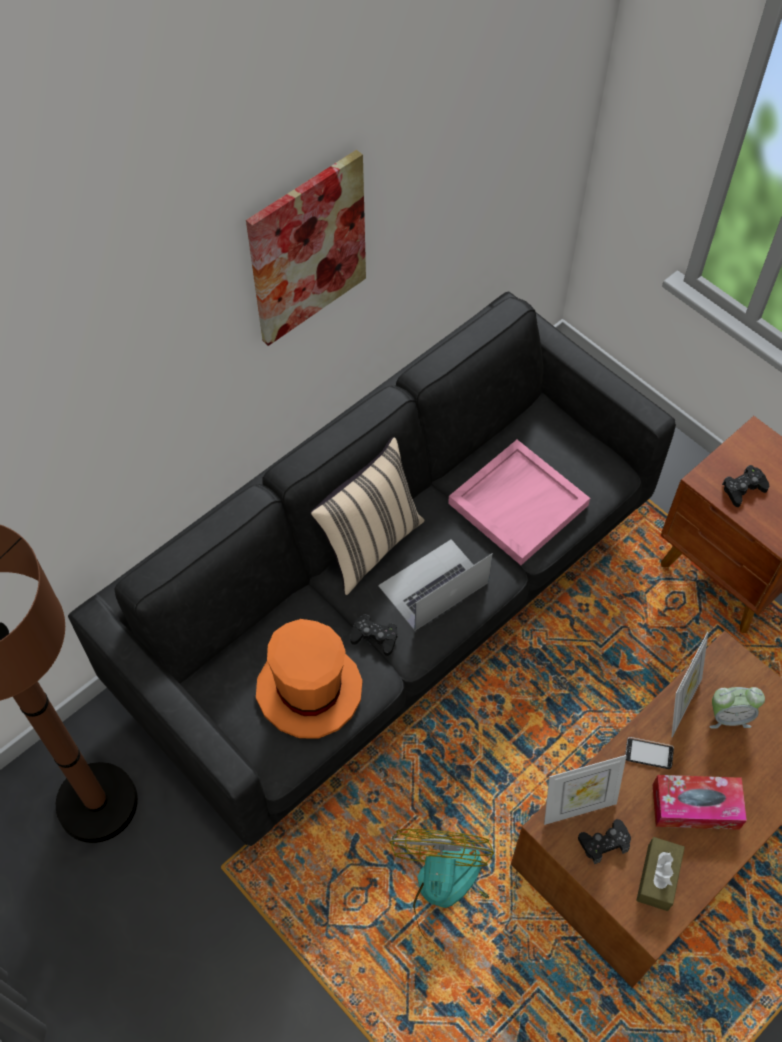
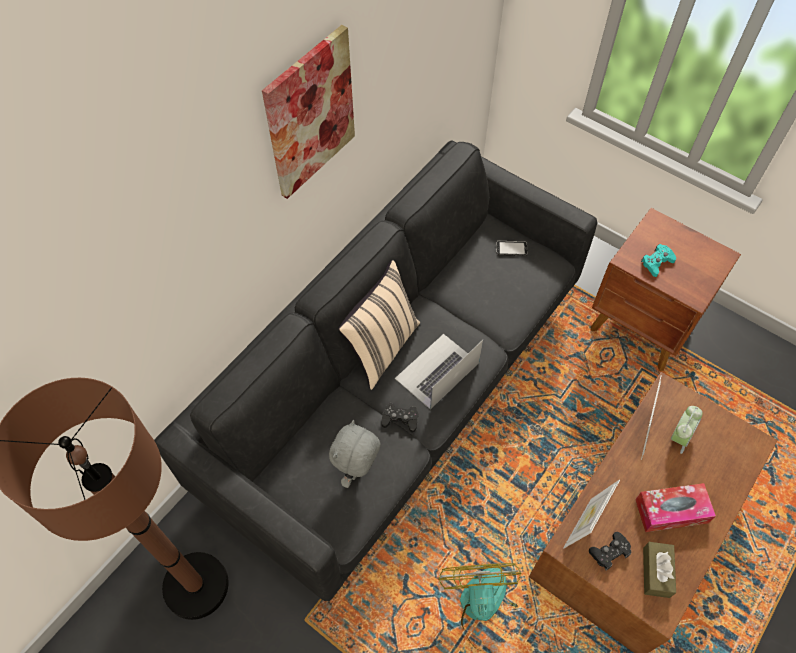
camera: 10 degrees left, 0 degrees up
orange hat [256,619,362,739] -> grey plush toy [329,420,380,488]
pink tray [448,440,590,565] -> none
picture frame [544,755,627,825] -> picture frame turned 150 degrees clockwise [563,479,620,549]
phone [625,737,674,769] -> phone moved to [496,241,528,256]
alarm clock [710,687,765,729] -> alarm clock turned 45 degrees counterclockwise [671,406,703,454]
black game controller [722,465,769,507] -> turquoise game controller [641,244,676,277]

